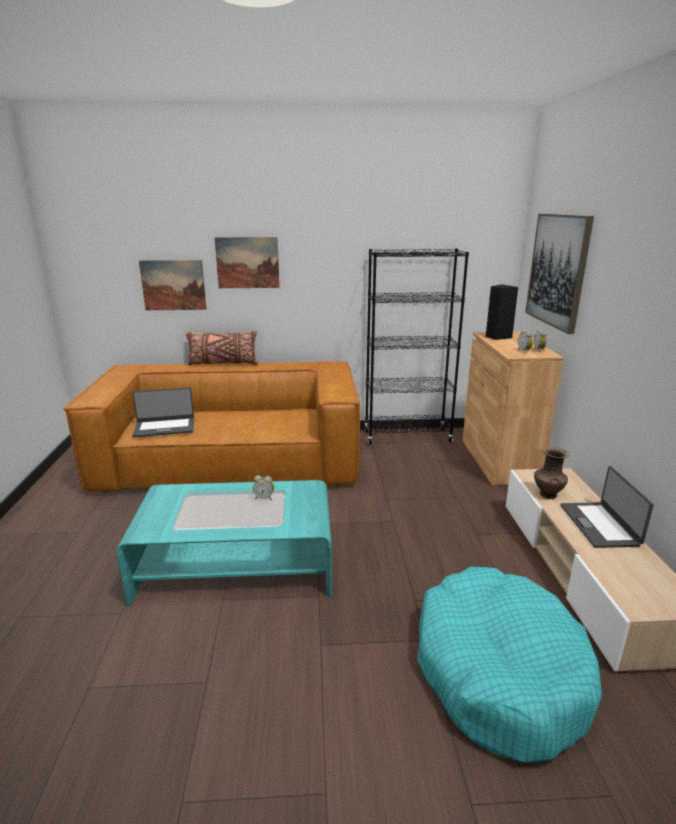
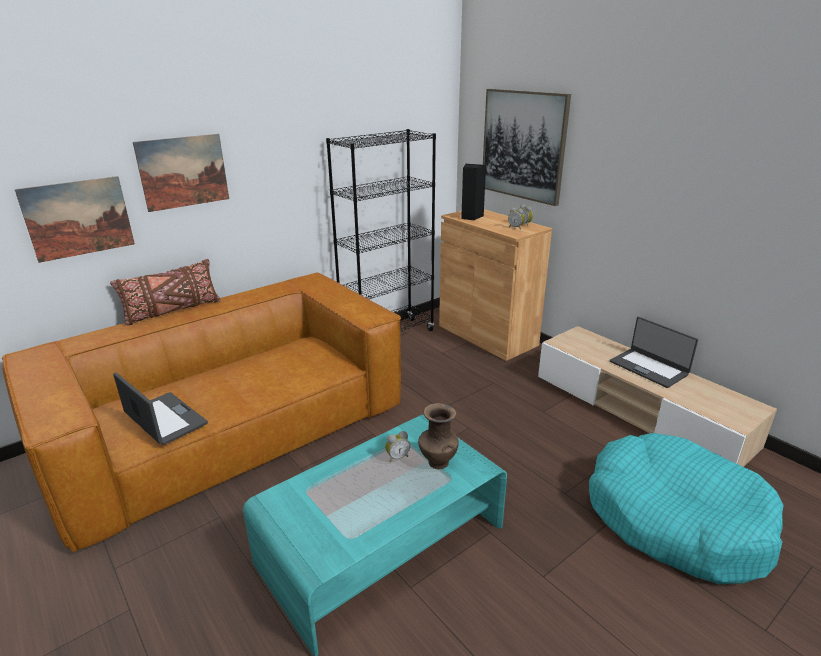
camera: 35 degrees left, 5 degrees up
laptop [132,387,194,437] -> laptop turned 90 degrees counterclockwise [113,372,208,445]
brown vase [534,446,569,499] -> brown vase moved to [418,403,459,469]

